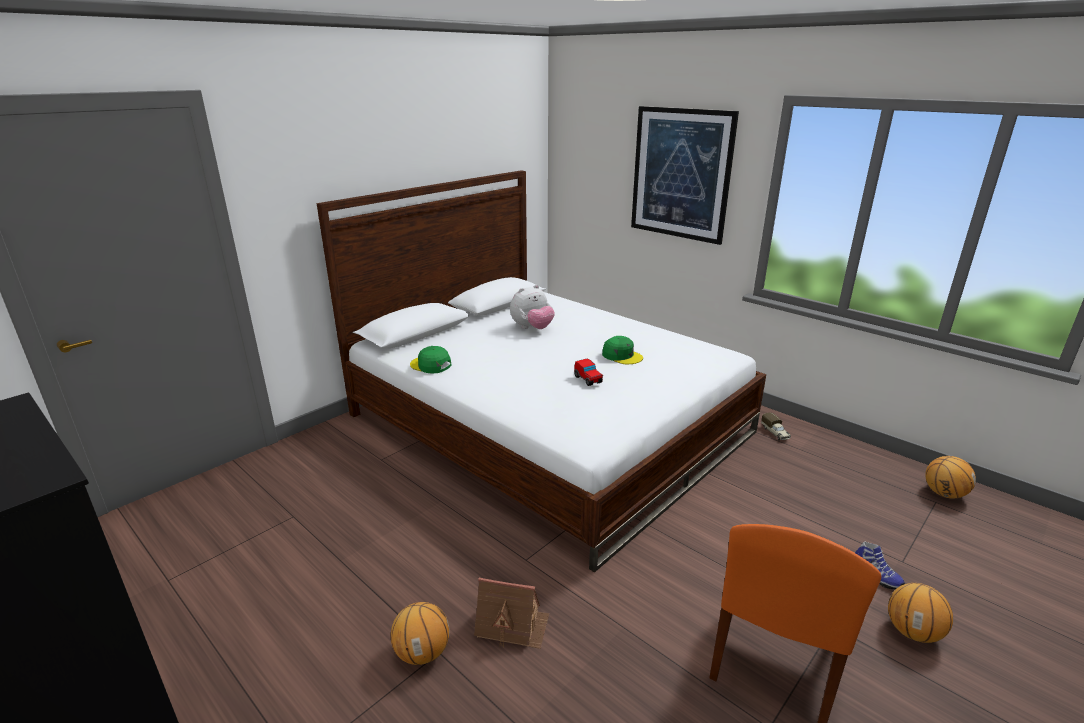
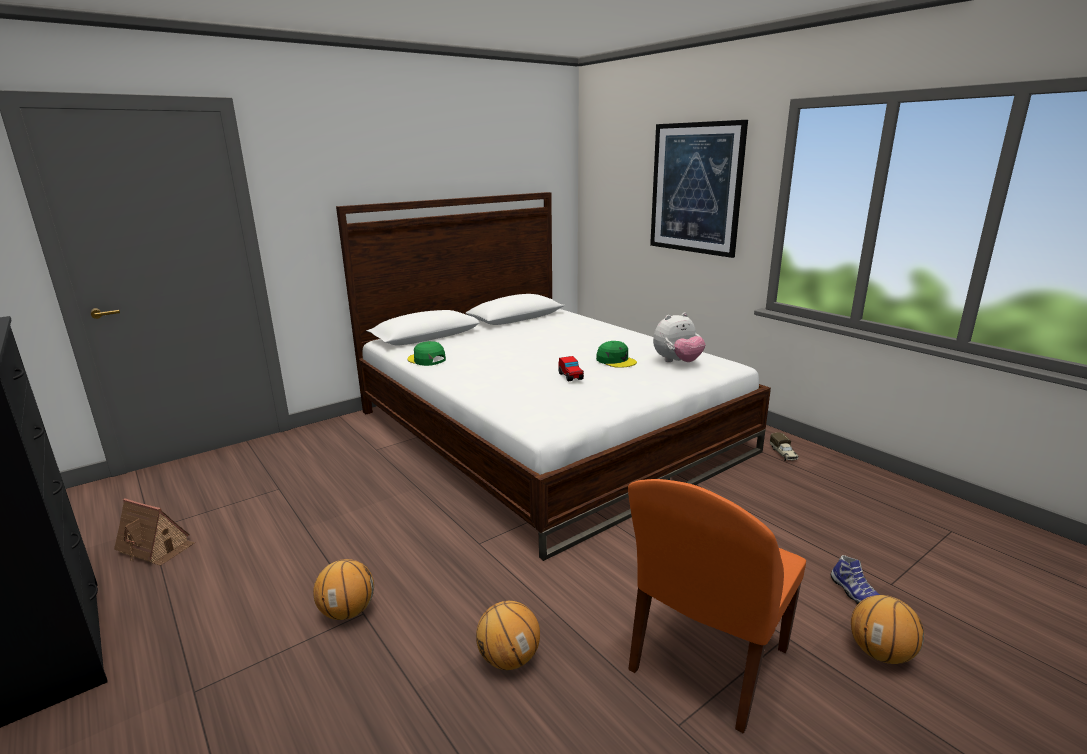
camera: 10 degrees right, 5 degrees down
toy house [474,578,549,649] -> toy house moved to [114,498,195,566]
plush toy [510,285,555,329] -> plush toy moved to [653,312,706,362]
basketball [925,456,976,498] -> basketball moved to [476,601,540,670]

